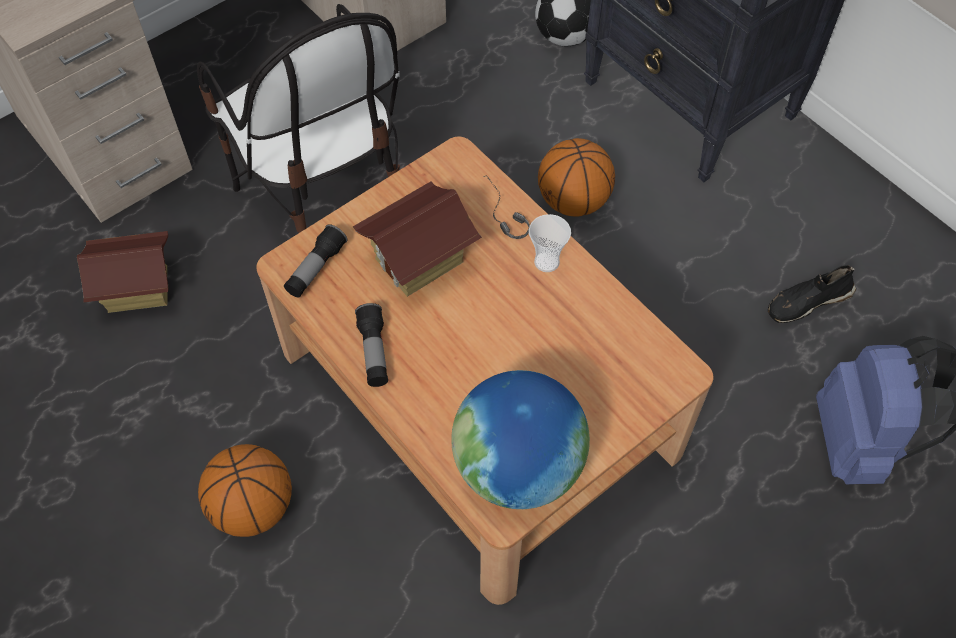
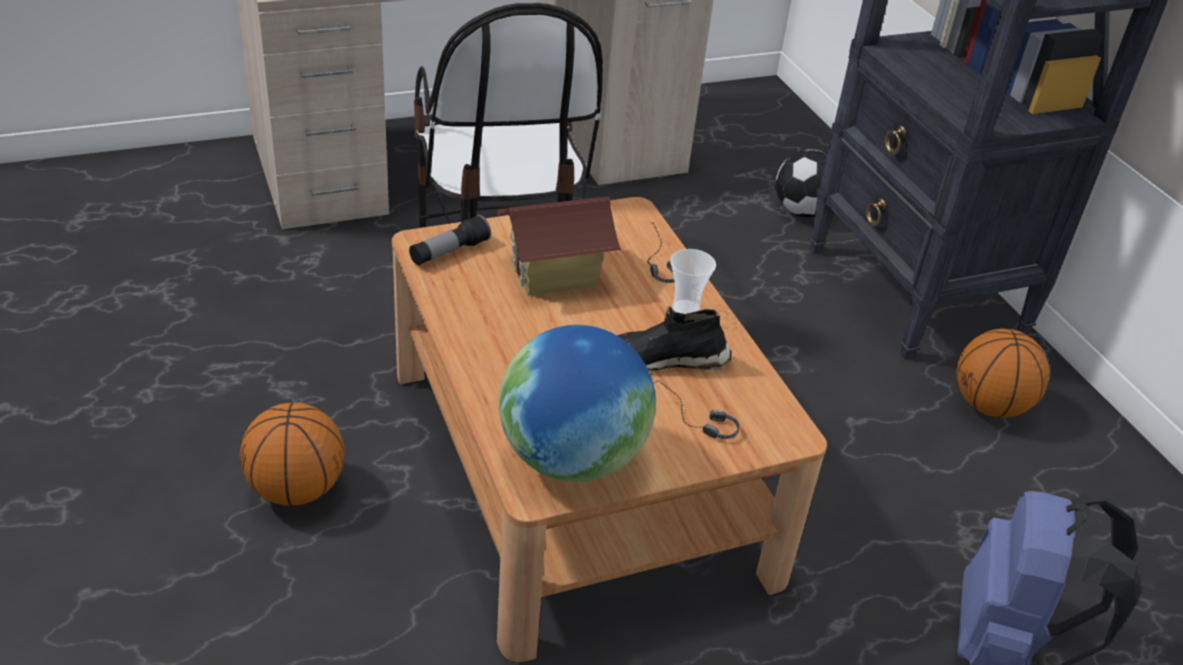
camera: 15 degrees right, 20 degrees down
toy house [77,231,169,313] -> none
flashlight [355,303,388,387] -> none
basketball [538,138,615,216] -> basketball moved to [957,329,1050,418]
black shoe [768,265,856,323] -> black shoe moved to [617,306,731,371]
none -> headphones [655,380,740,439]

